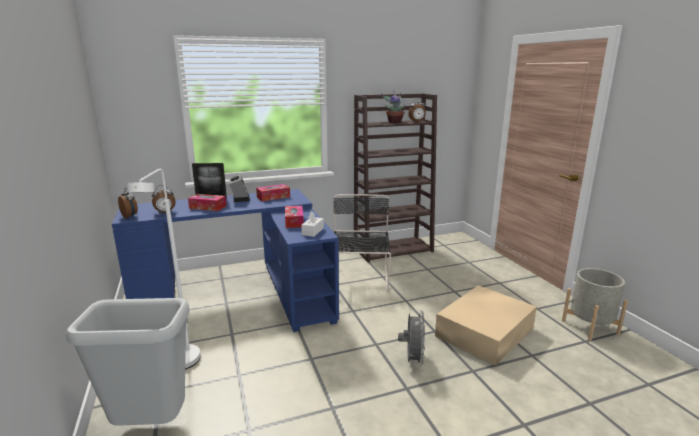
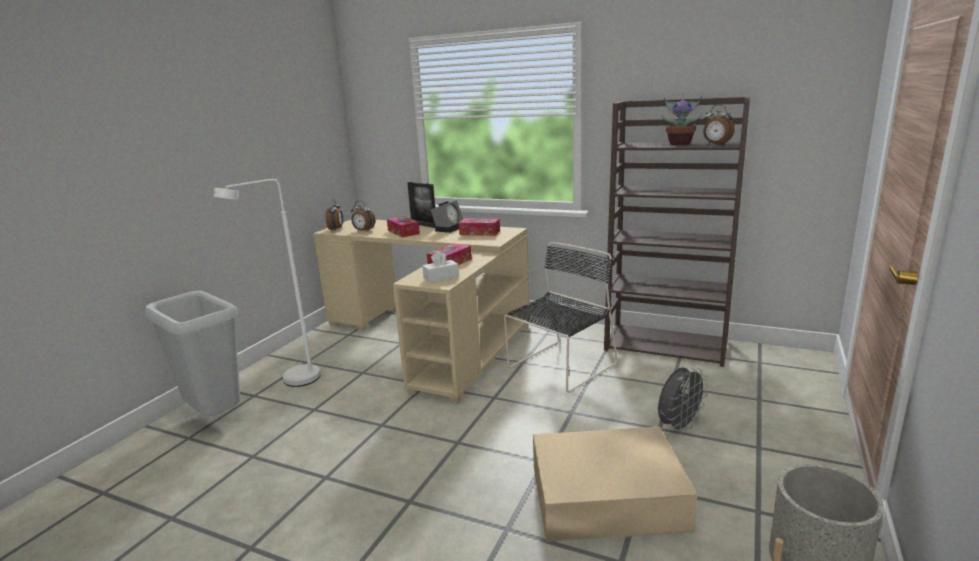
camera: 45 degrees right, 0 degrees up
blue desk [112,189,339,332] -> beige desk [313,220,530,403]
grey fan [398,311,425,366] -> grey fan moved to [658,367,709,434]

